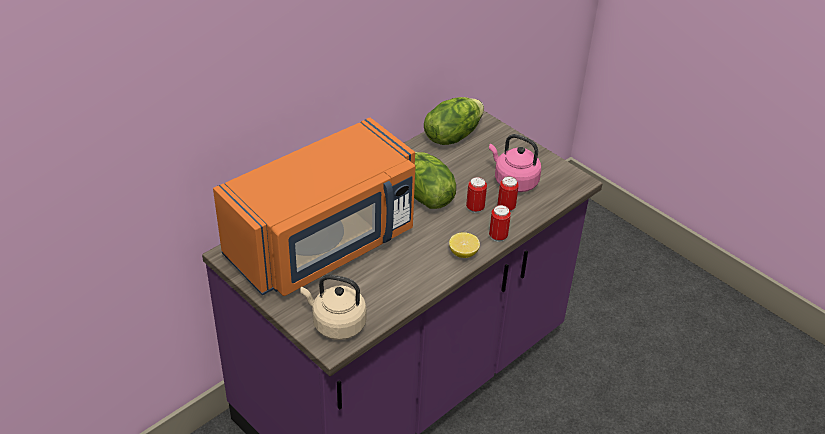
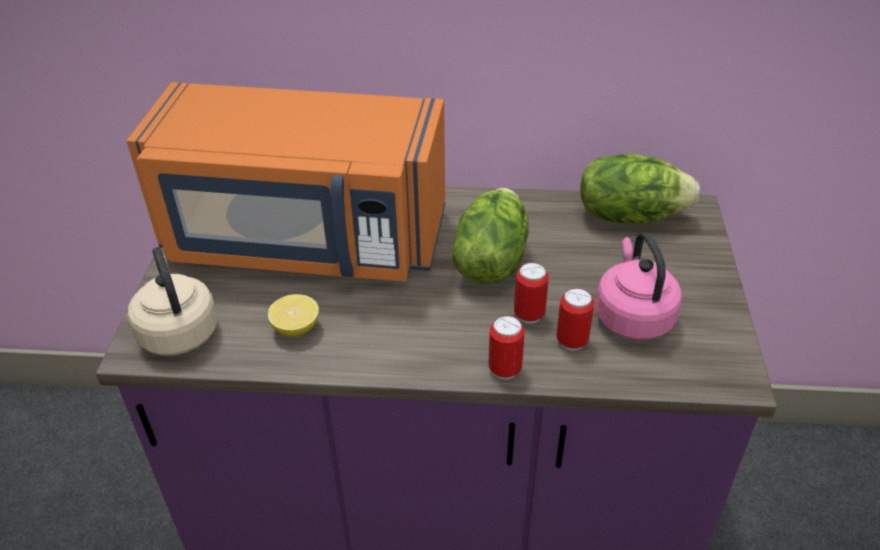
camera: 50 degrees right, 0 degrees up
lemon [449,232,480,258] -> lemon moved to [268,294,319,337]

